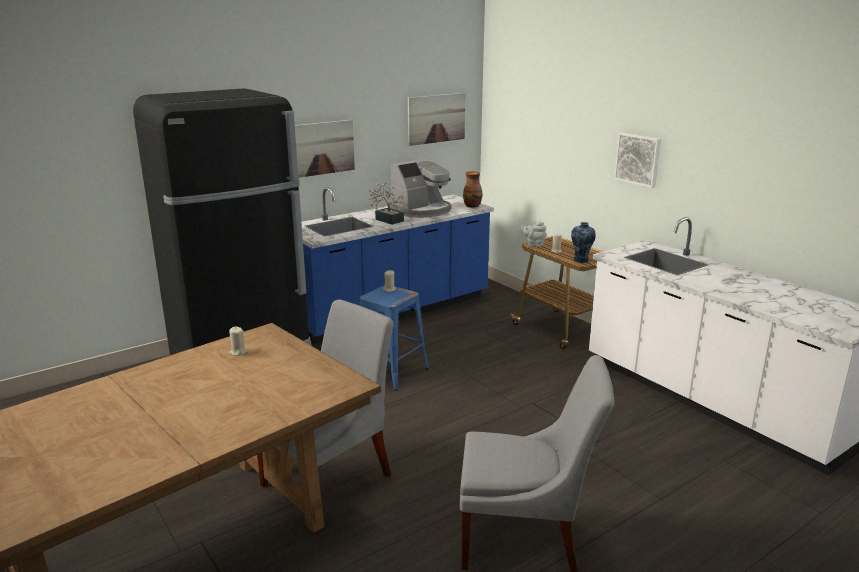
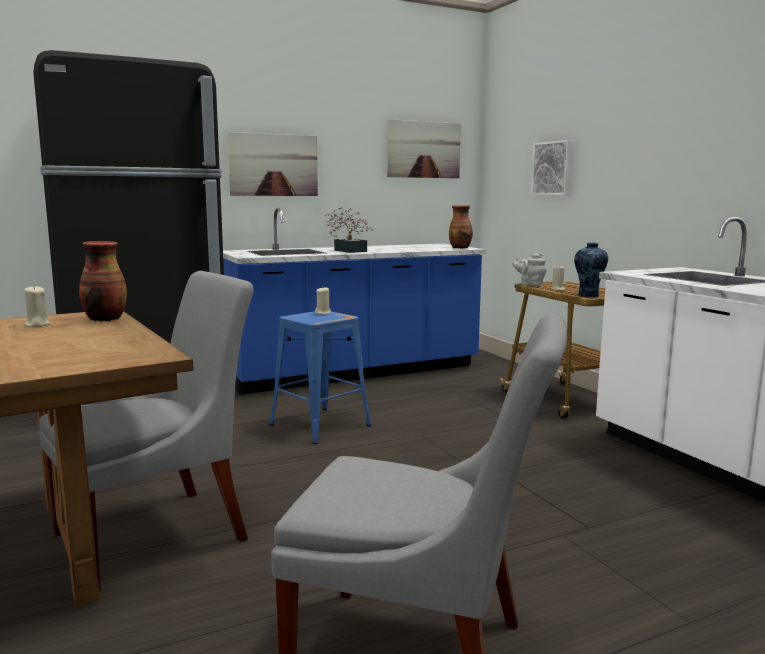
camera: 10 degrees right, 10 degrees down
coffee machine [389,158,452,218] -> none
picture [614,133,661,188] -> picture moved to [531,140,573,195]
none -> vase [79,241,127,321]

